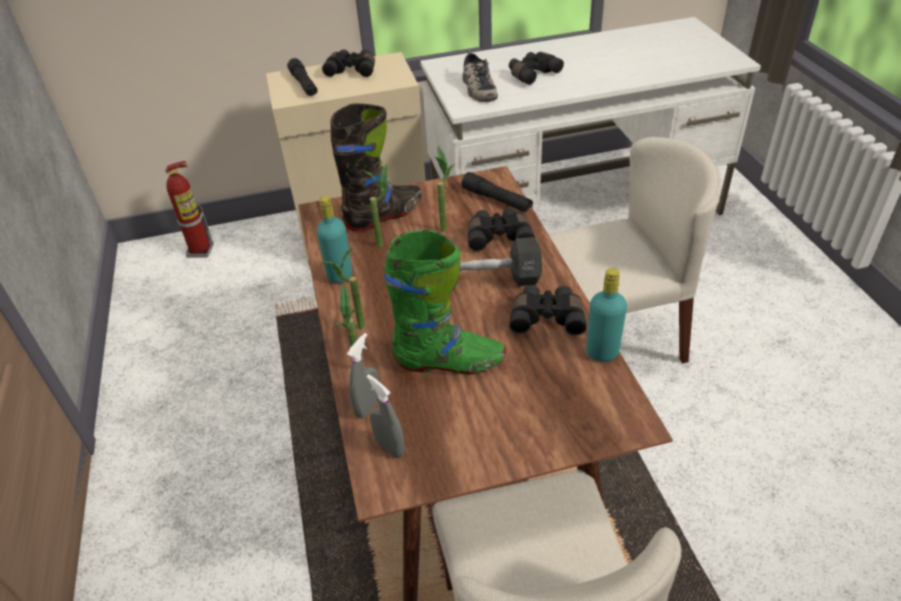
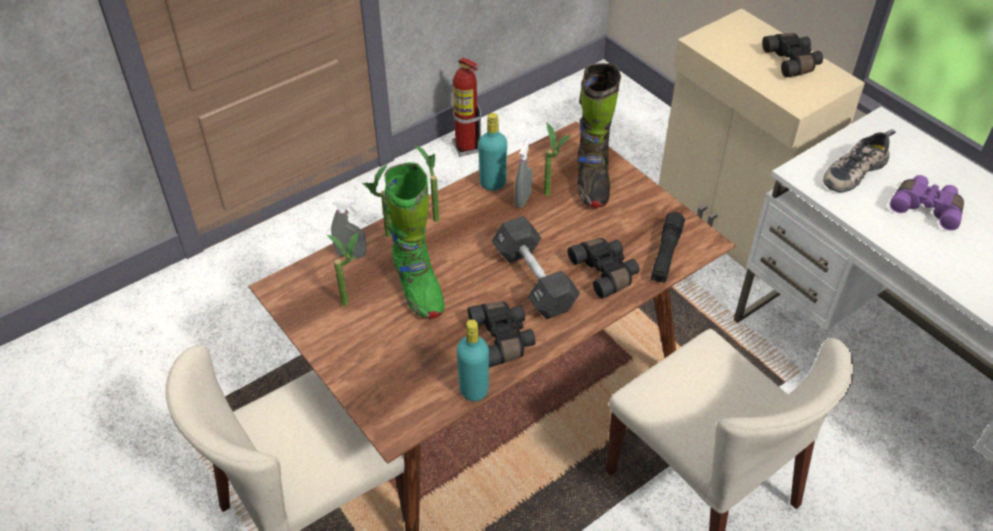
camera: 65 degrees right, 5 degrees up
fire extinguisher [165,161,214,258] -> fire extinguisher moved to [452,58,481,157]
black flashlight [287,58,318,96] -> none
black boot [331,103,422,232] -> black boot turned 60 degrees clockwise [577,63,621,208]
grey spray bottle [366,374,405,458] -> grey spray bottle moved to [515,138,533,208]
potted plant [435,147,455,232] -> potted plant moved to [327,232,358,306]
black binoculars [509,52,564,85] -> purple binoculars [890,175,964,231]

